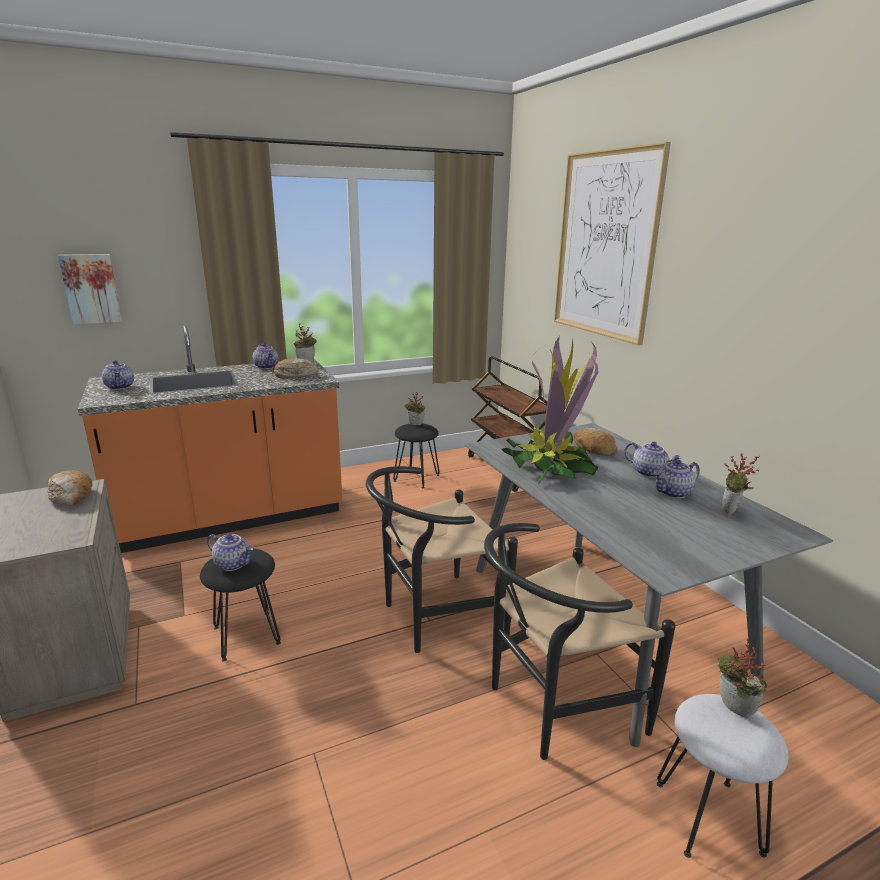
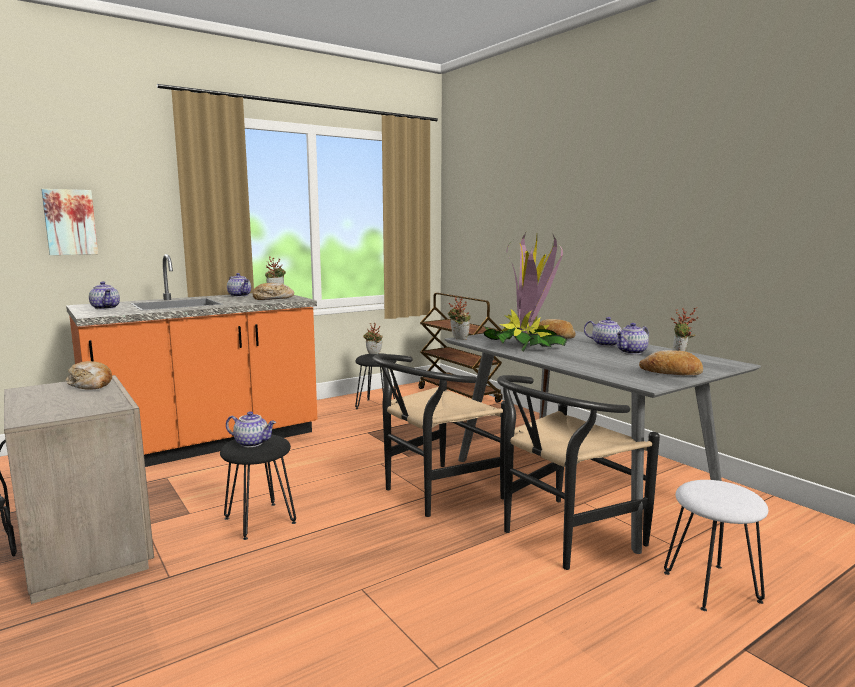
camera: 10 degrees left, 10 degrees down
picture [554,142,671,345] -> none
potted plant [718,639,767,718] -> potted plant moved to [448,296,471,340]
none -> bread [639,350,703,376]

